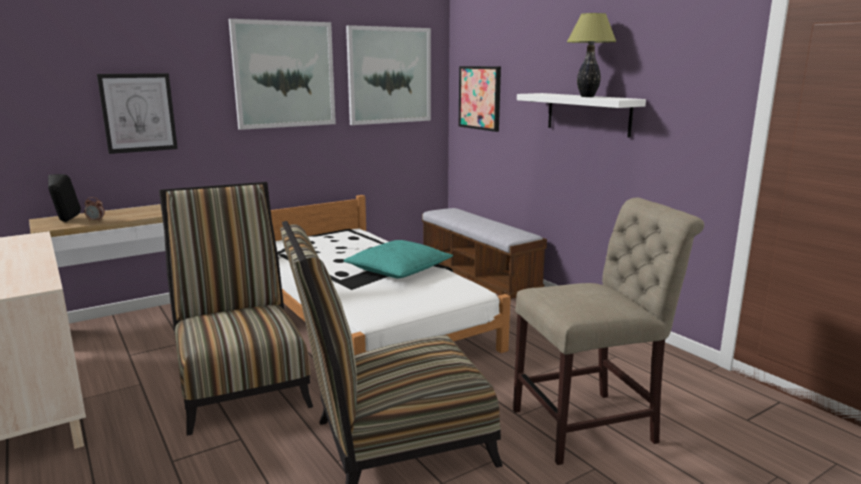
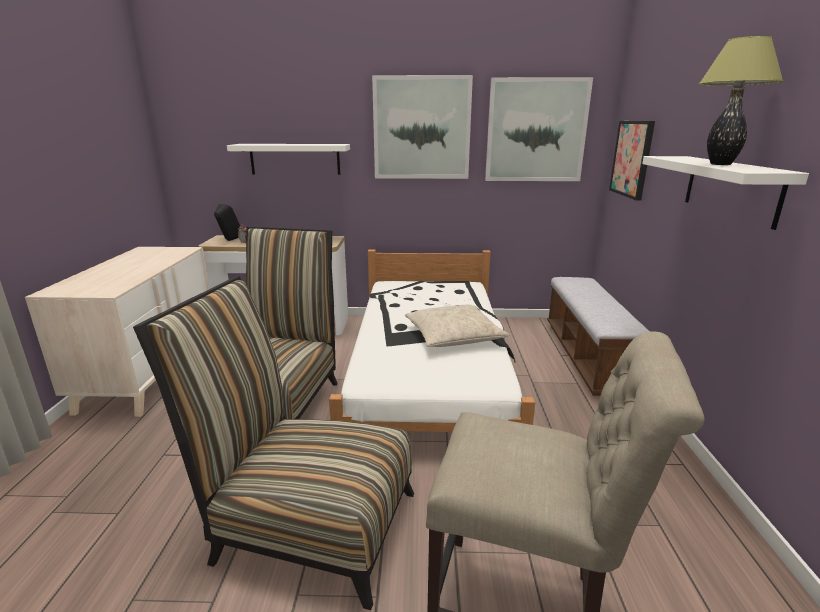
camera: 35 degrees right, 5 degrees up
picture [97,73,178,154] -> white shelf [227,144,350,175]
turquoise pillow [343,240,453,278] -> beige pillow [405,305,510,347]

